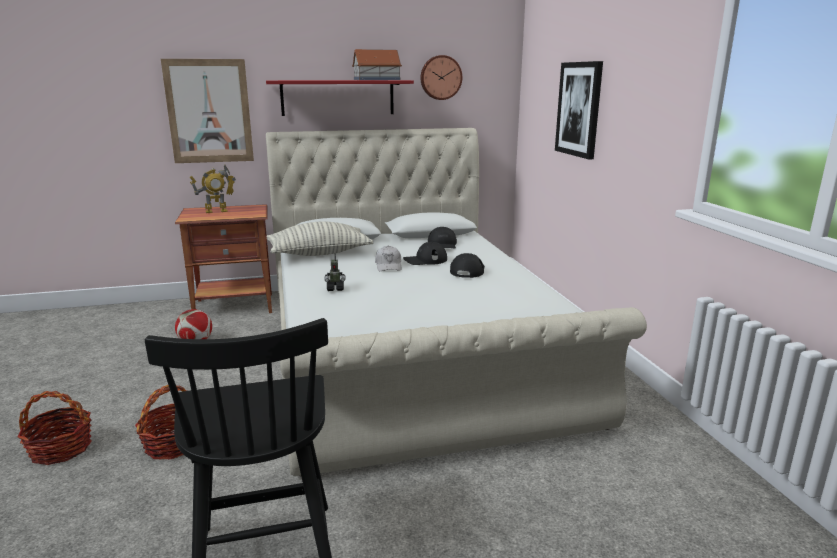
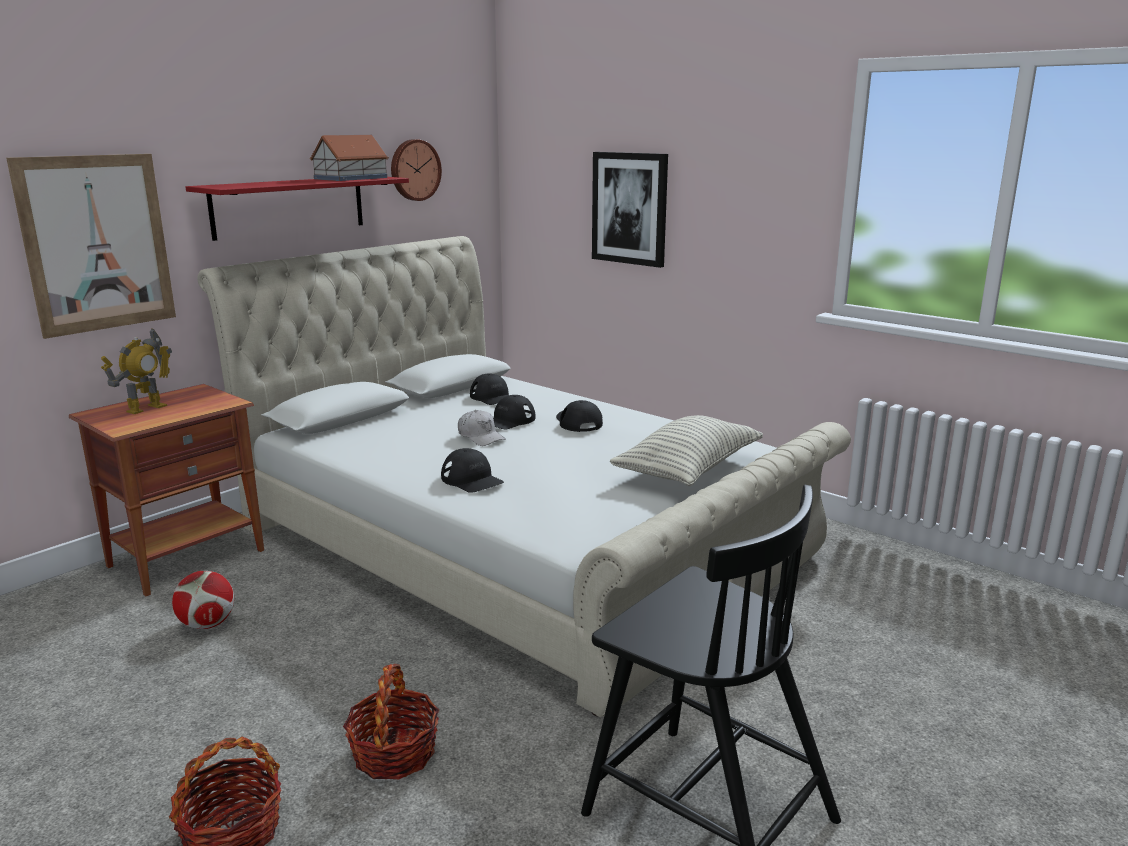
camera: 35 degrees left, 0 degrees up
pillow [266,221,373,256] -> pillow moved to [610,415,763,486]
toy robot [324,255,346,291] -> black cap [441,448,504,493]

